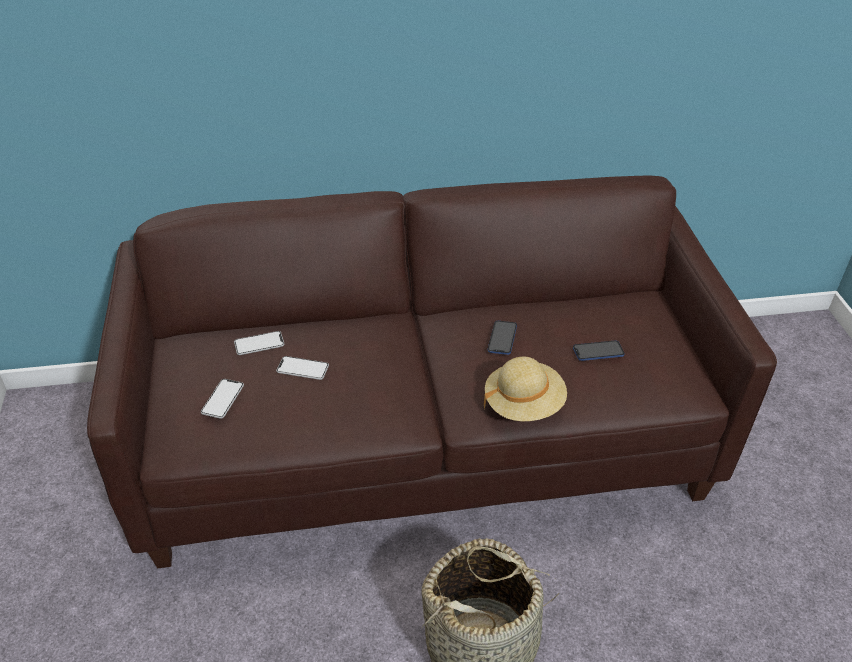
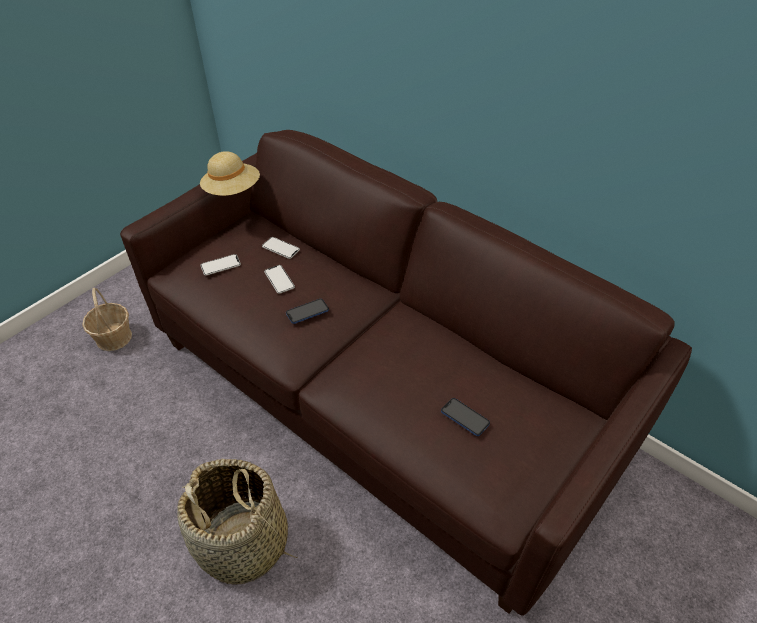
camera: 50 degrees right, 5 degrees up
beige hat [484,356,567,421] -> beige hat moved to [200,151,260,196]
phone [488,321,517,355] -> phone moved to [286,299,329,324]
none -> basket [82,288,132,351]

